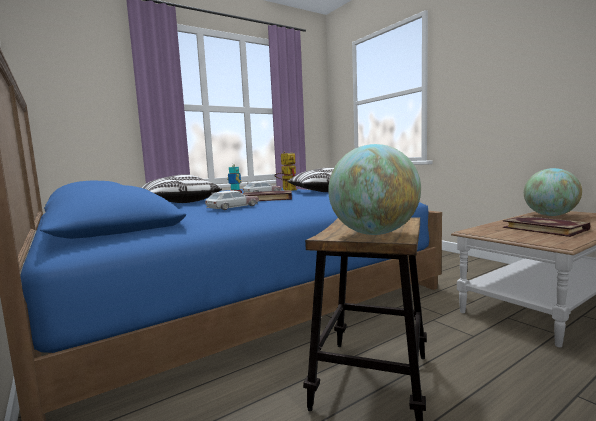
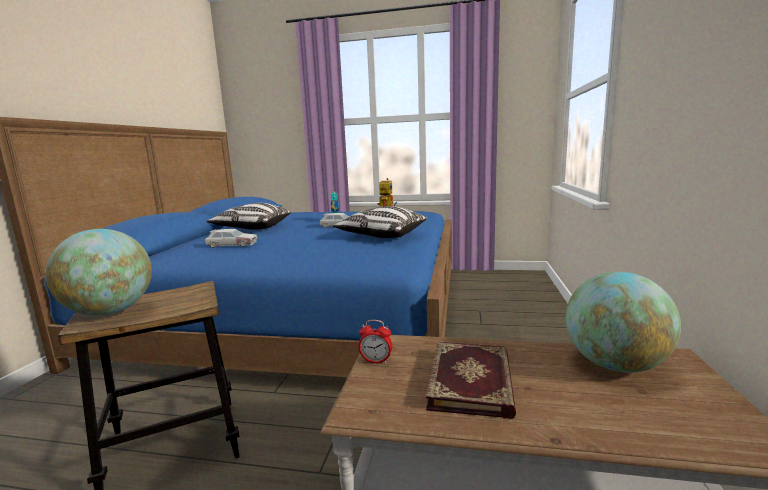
camera: 45 degrees right, 5 degrees up
book [243,190,292,201] -> none
none -> alarm clock [358,320,392,364]

